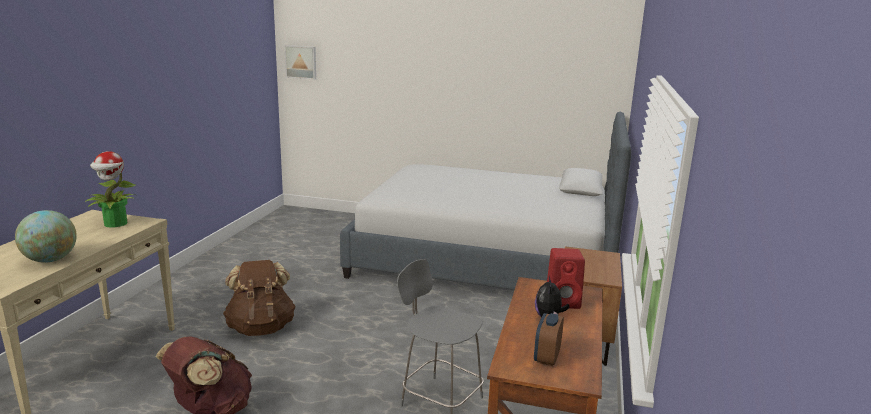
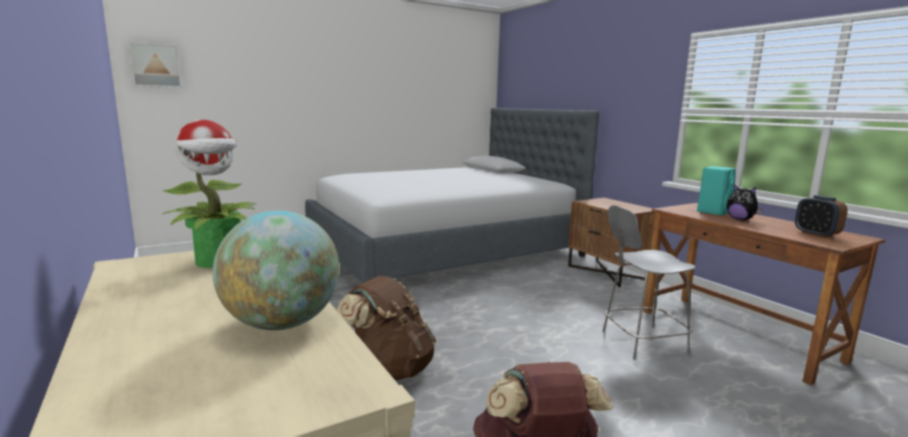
camera: 45 degrees left, 5 degrees down
red speaker [547,248,585,309] -> turquoise speaker [697,166,736,216]

